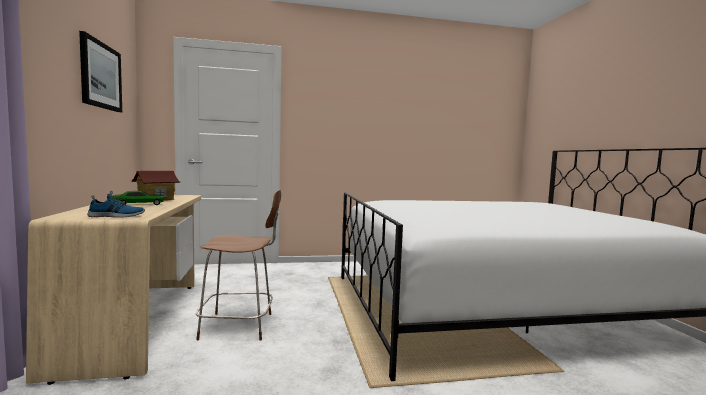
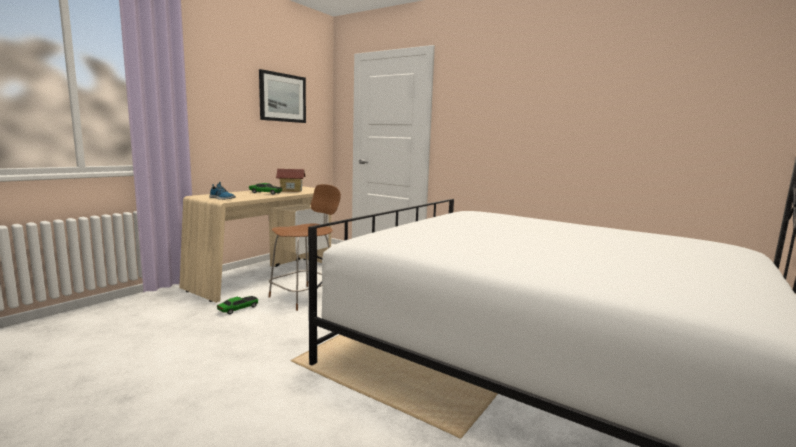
camera: 45 degrees right, 5 degrees up
brown chair [196,189,281,341] -> brown chair turned 90 degrees counterclockwise [269,184,341,311]
none -> toy car [217,296,258,314]

